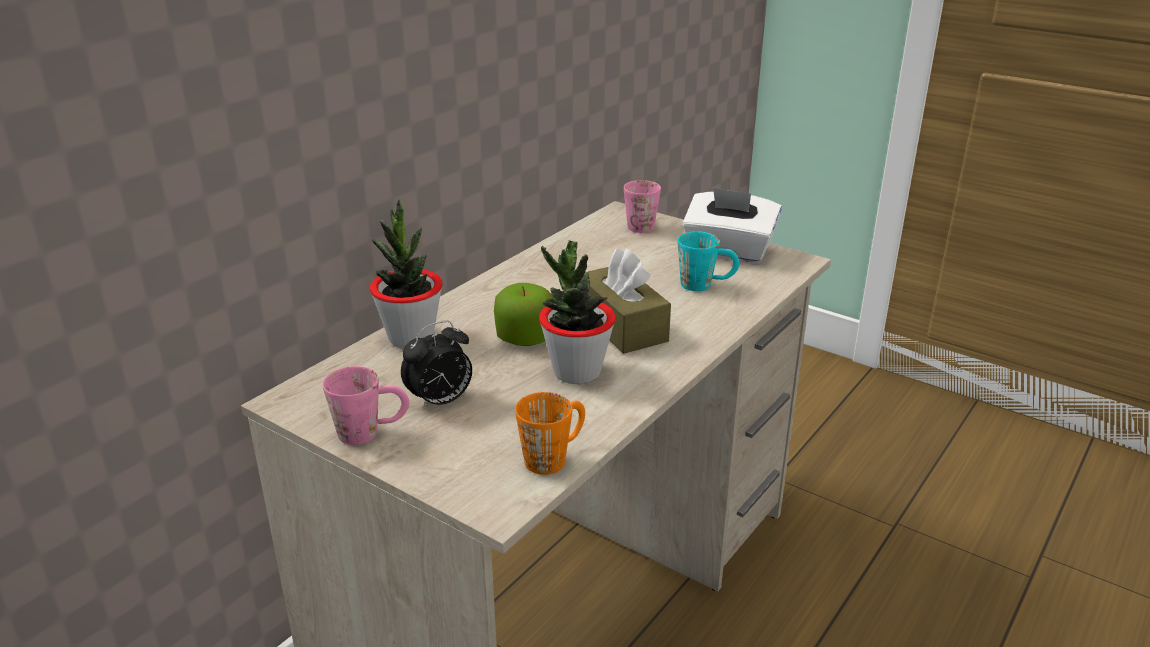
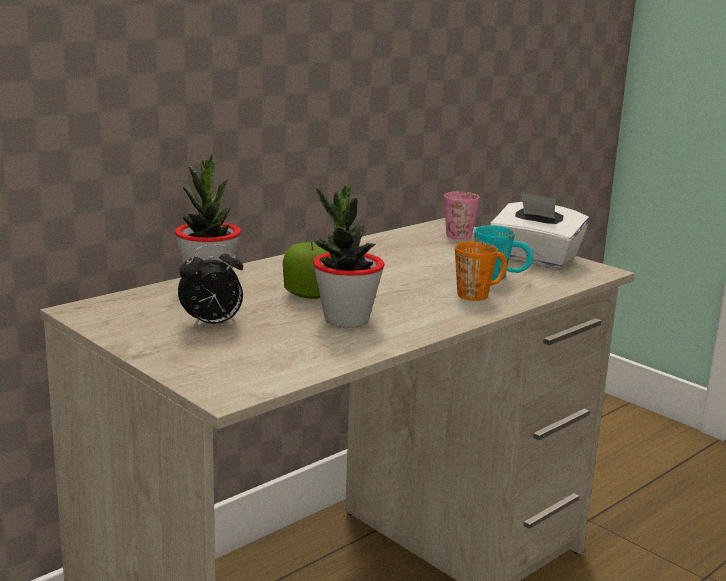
camera: 10 degrees right, 10 degrees down
pink mug [323,366,409,445] -> none
orange mug [515,392,585,475] -> orange mug moved to [455,242,507,301]
brown tissue box [585,248,671,354] -> none

